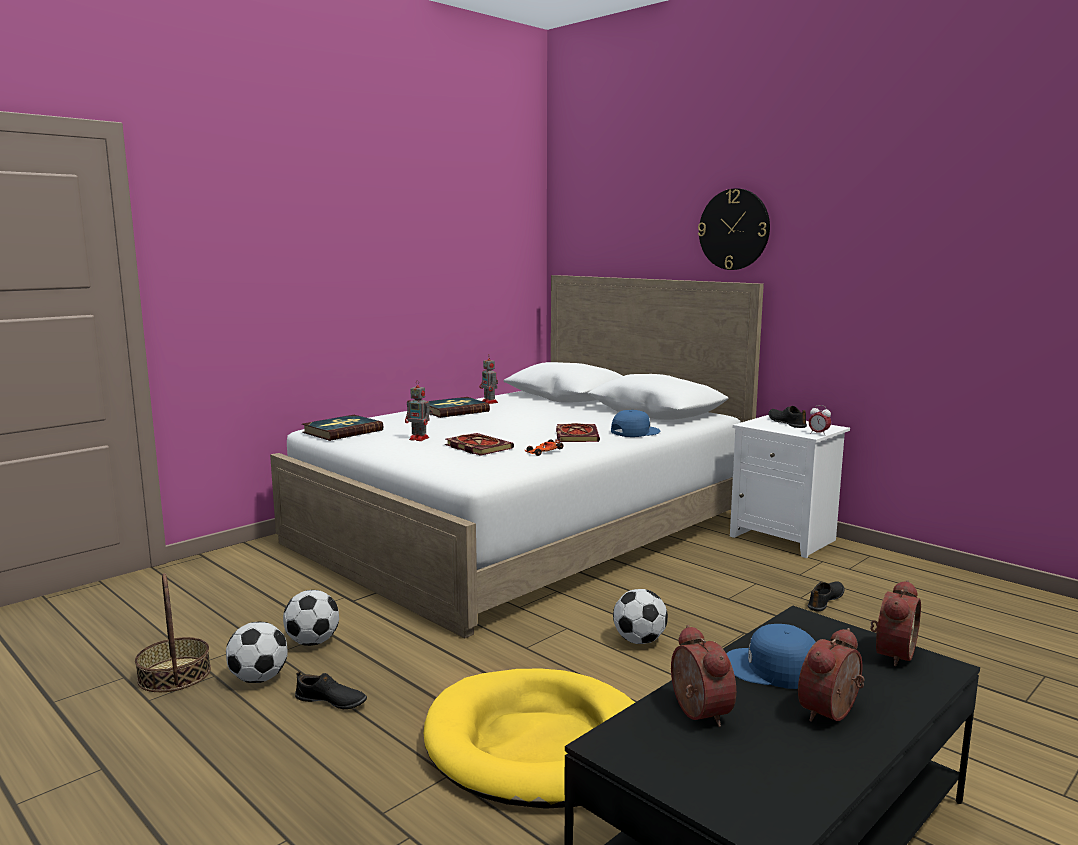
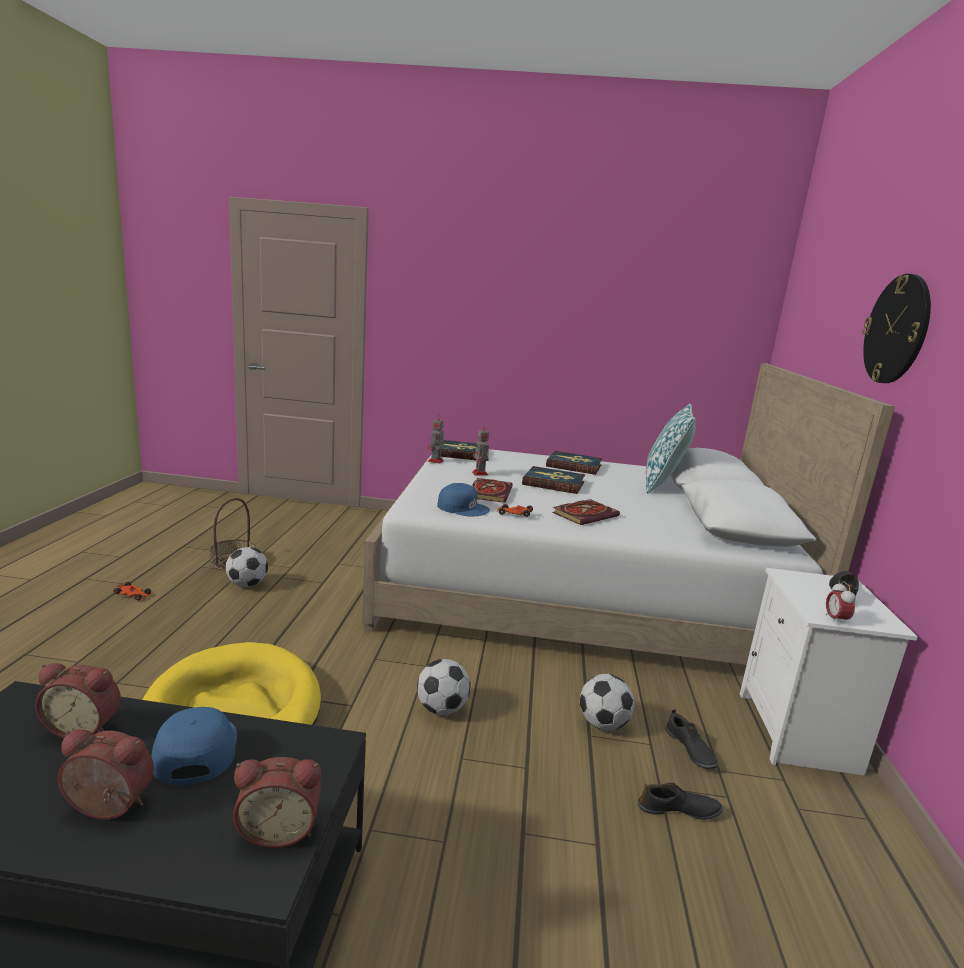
camera: 50 degrees right, 5 degrees up
football [283,590,339,646] -> football moved to [580,674,634,730]
black shoe [295,671,367,709] -> black shoe moved to [665,709,718,769]
toy robot [479,355,498,404] -> toy robot moved to [428,414,444,464]
blue cap [611,410,660,437] -> blue cap moved to [437,483,490,516]
alarm clock [671,625,736,727] -> alarm clock turned 60 degrees clockwise [35,663,121,738]
none -> toy car [113,582,153,600]
none -> book [522,466,585,494]
none -> pillow [646,404,696,494]

